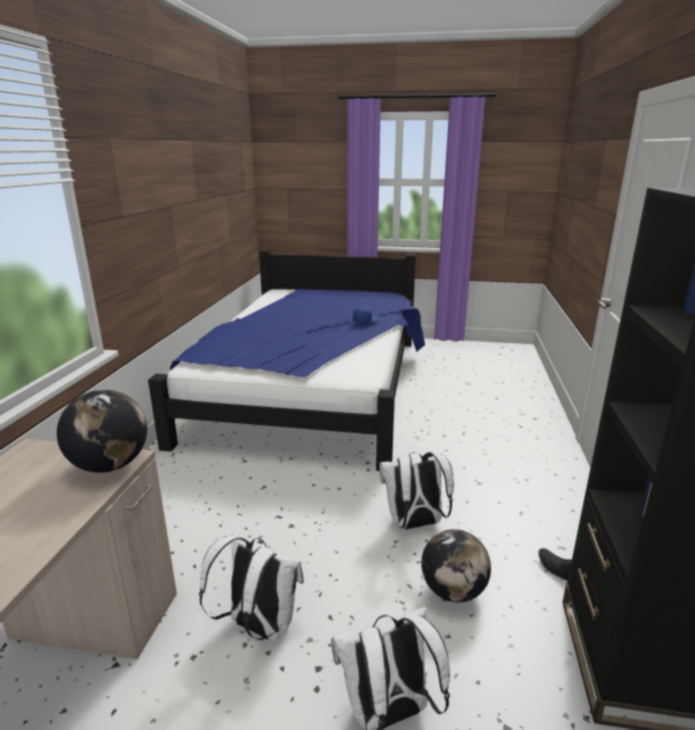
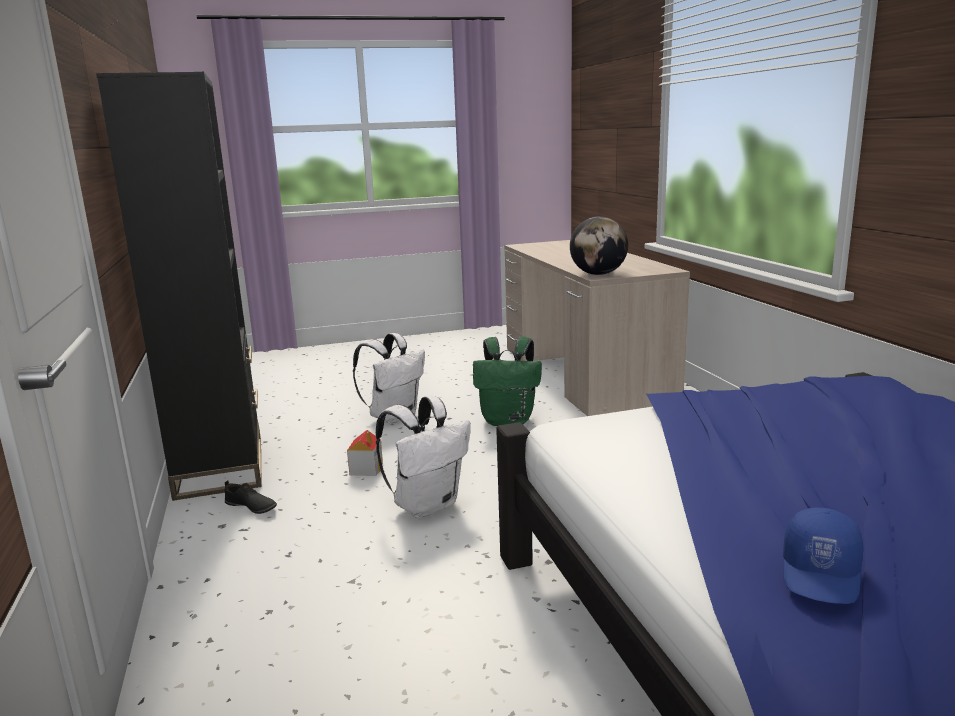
camera: 155 degrees right, 5 degrees down
white backpack [199,531,304,641] -> green backpack [473,337,542,426]
globe [421,529,491,602] -> toy house [347,430,383,476]

